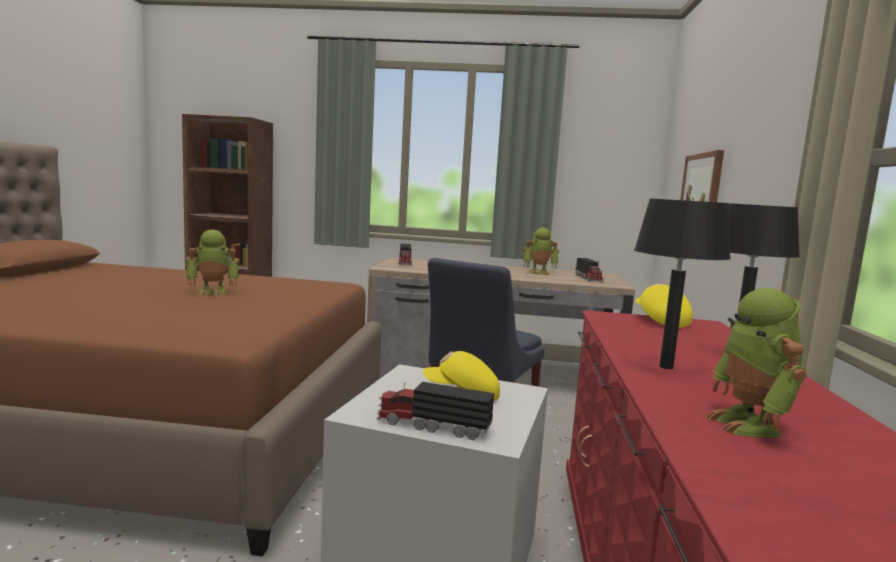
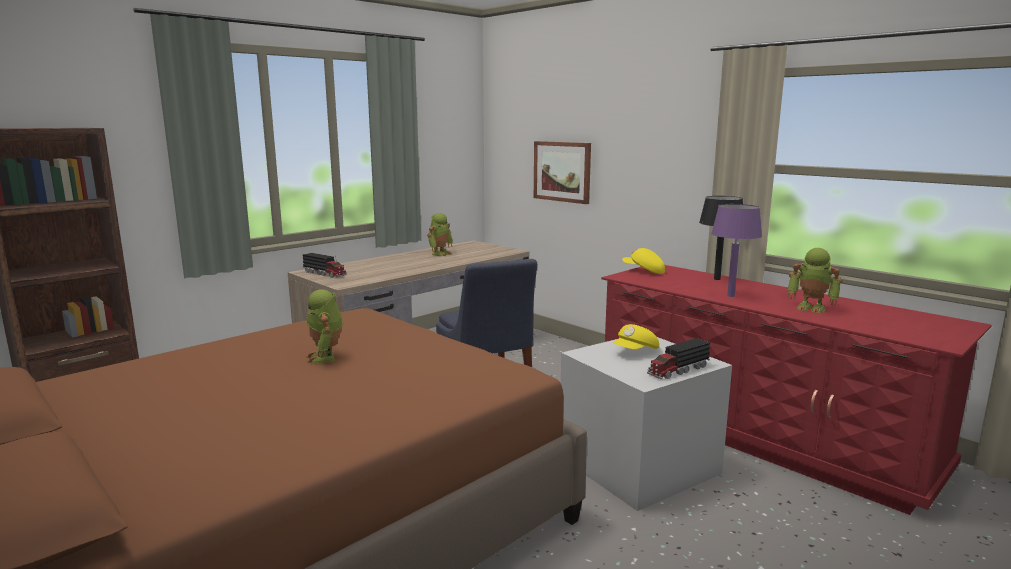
camera: 50 degrees left, 5 degrees up
toy robot [186,229,240,296] -> toy robot turned 135 degrees clockwise [306,289,343,363]
toy truck [575,258,604,282] -> none
black table lamp [634,198,731,369] -> purple table lamp [711,204,762,297]

